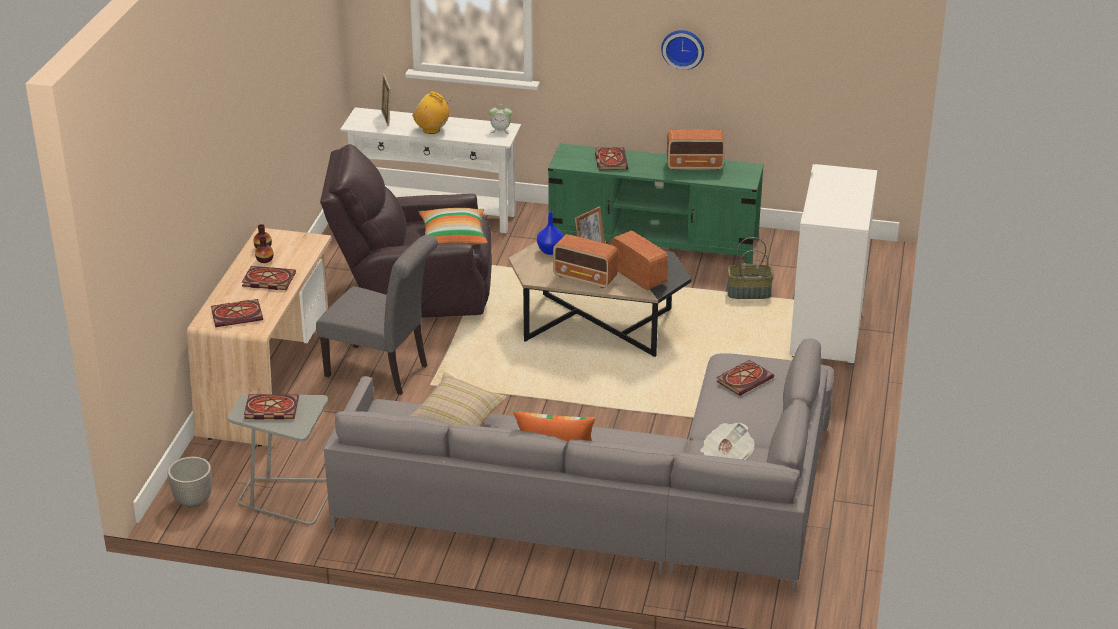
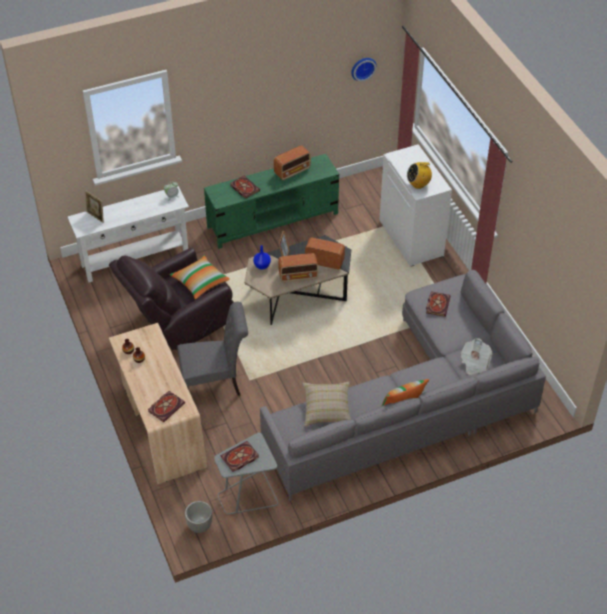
camera: 35 degrees left, 15 degrees up
book [242,266,296,290] -> none
radio [412,91,451,134] -> radio moved to [407,162,432,189]
wall clock [661,30,704,70] -> wall clock moved to [351,58,377,81]
basket [727,237,774,299] -> none

